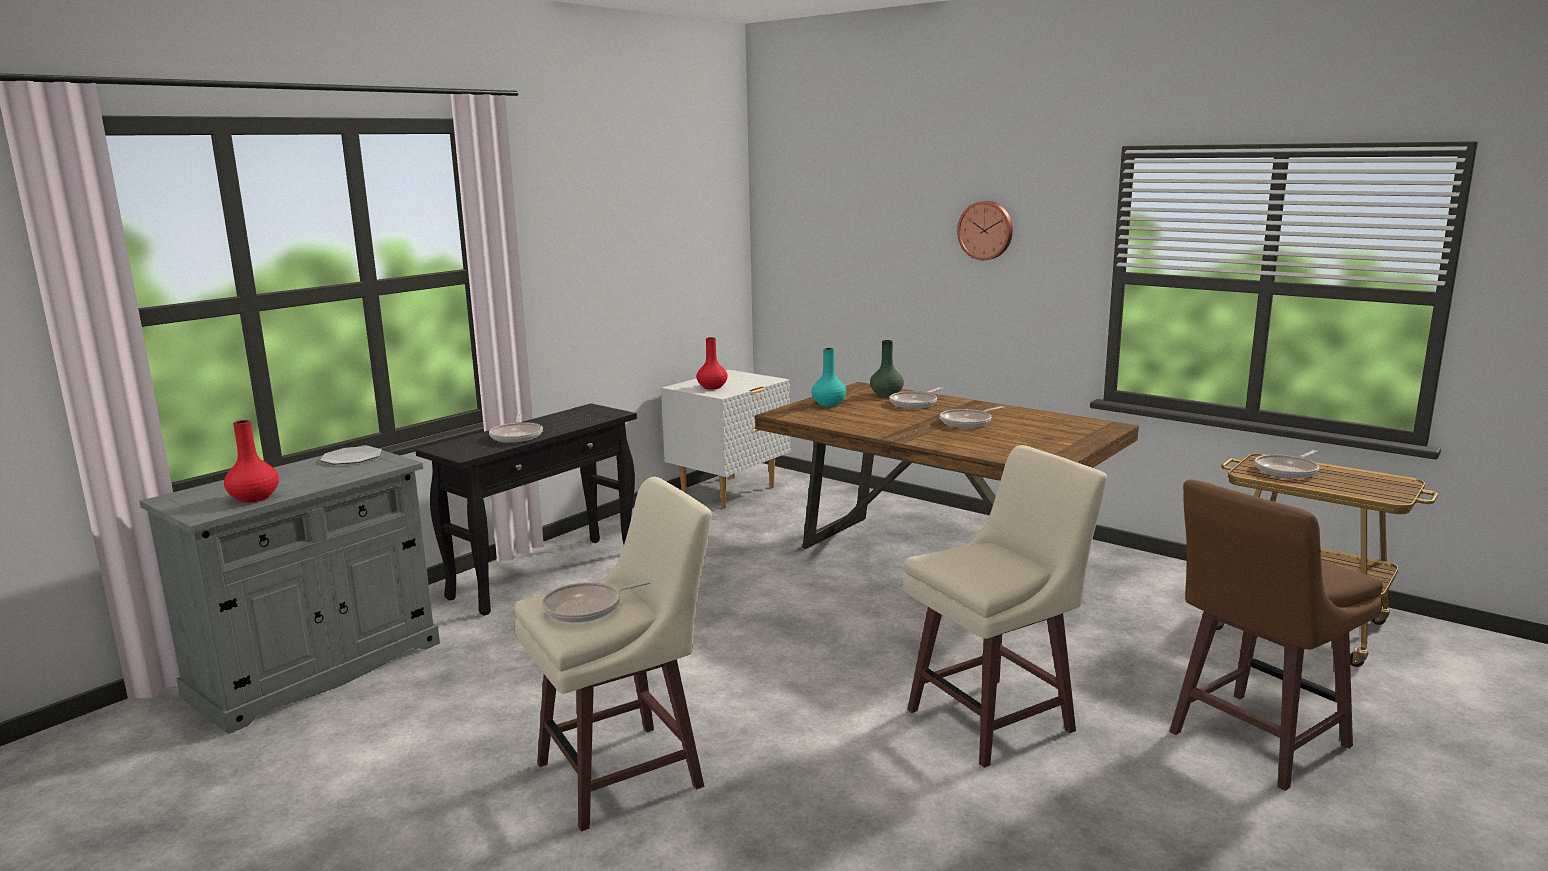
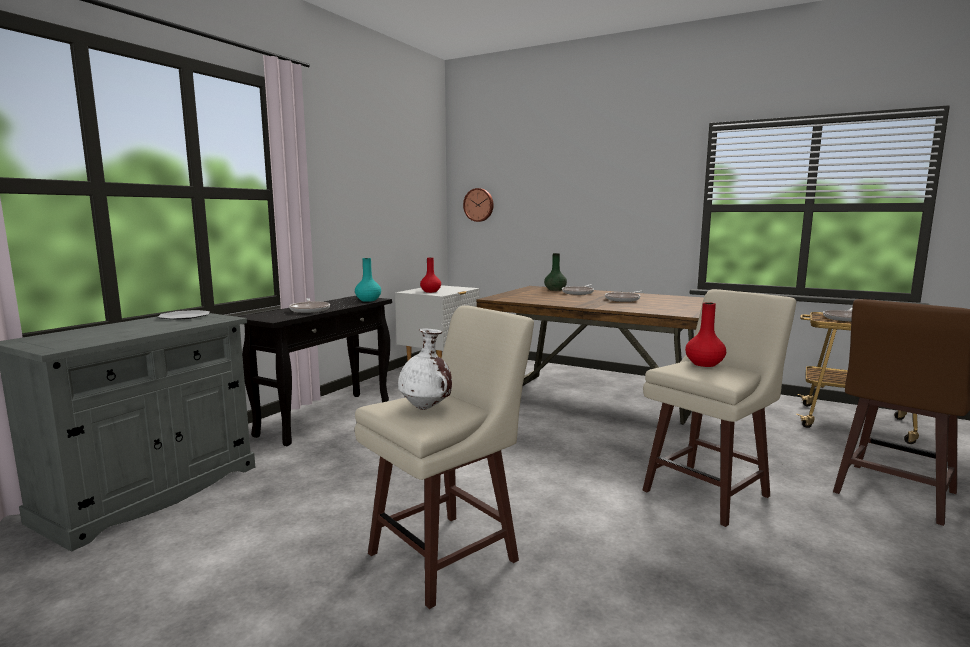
camera: 10 degrees left, 5 degrees down
red vase [224,420,279,503] -> red vase moved to [685,302,726,367]
frying pan [542,581,650,623] -> white vase [398,328,452,410]
turquoise vase [811,348,846,407] -> turquoise vase moved to [355,258,381,302]
wall clock [957,201,1013,260] -> wall clock moved to [463,188,494,222]

